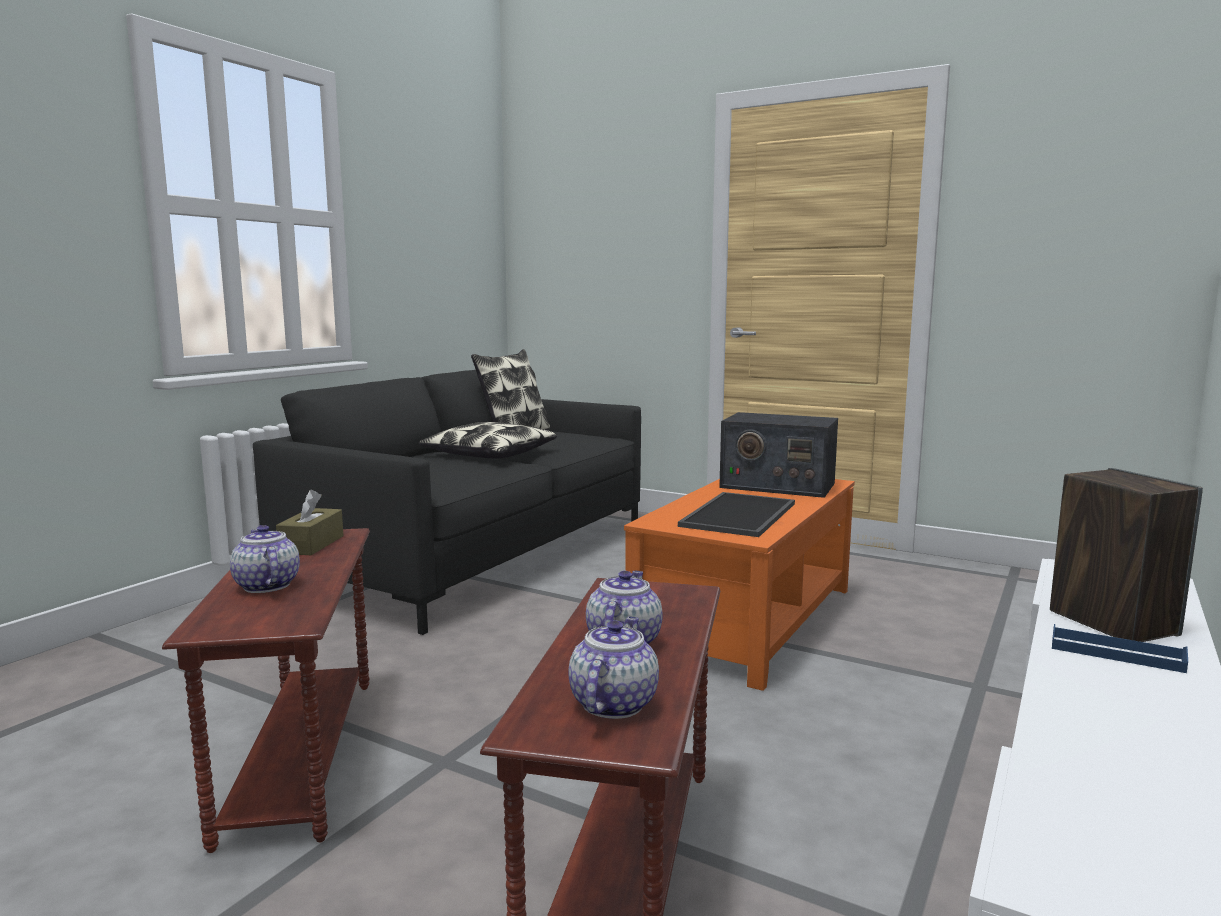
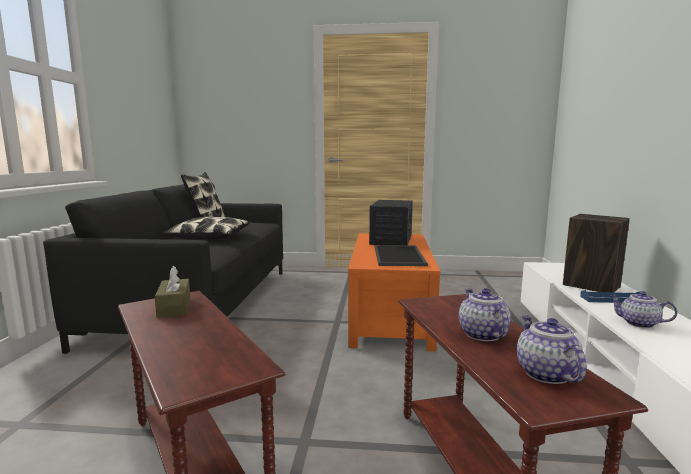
camera: 25 degrees left, 0 degrees up
teapot [230,525,300,593] -> teapot moved to [609,291,678,328]
radio [719,412,838,498] -> radio turned 75 degrees counterclockwise [369,200,413,245]

